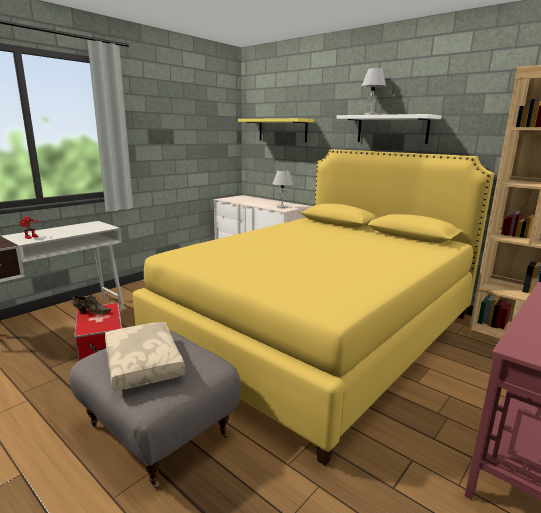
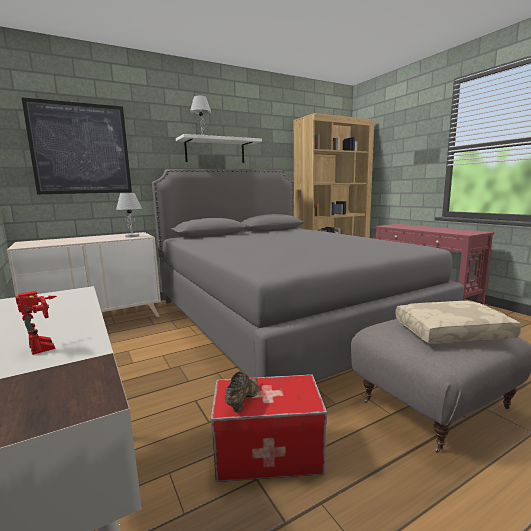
camera: 70 degrees left, 5 degrees down
yellow bed [133,149,494,466] -> grey bed [152,169,464,381]
yellow shelf [238,118,314,142] -> picture [21,97,132,194]

